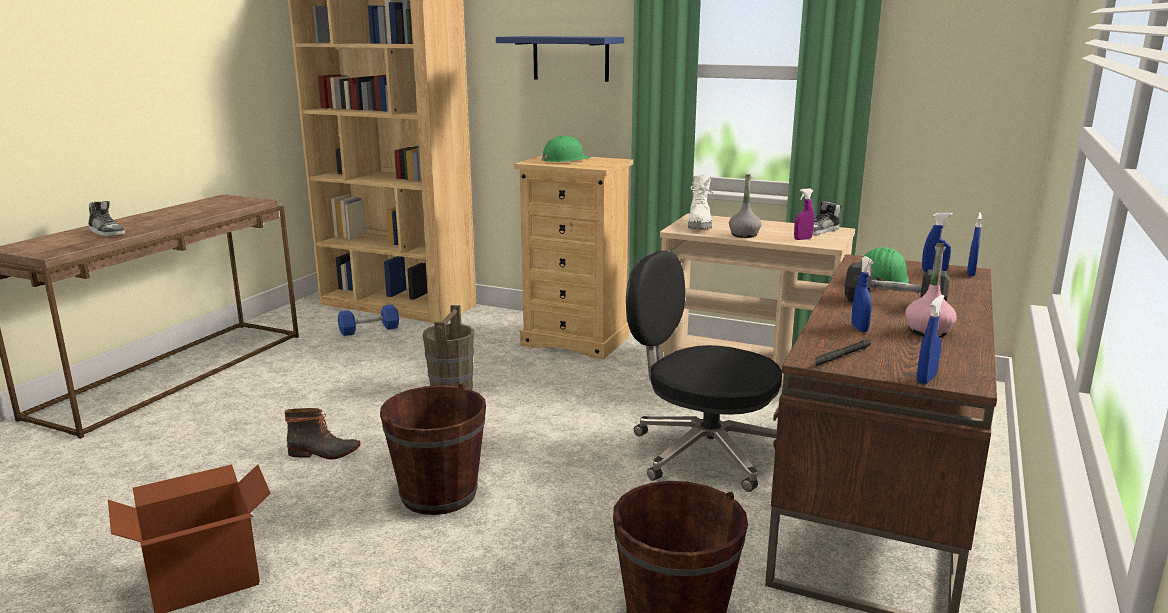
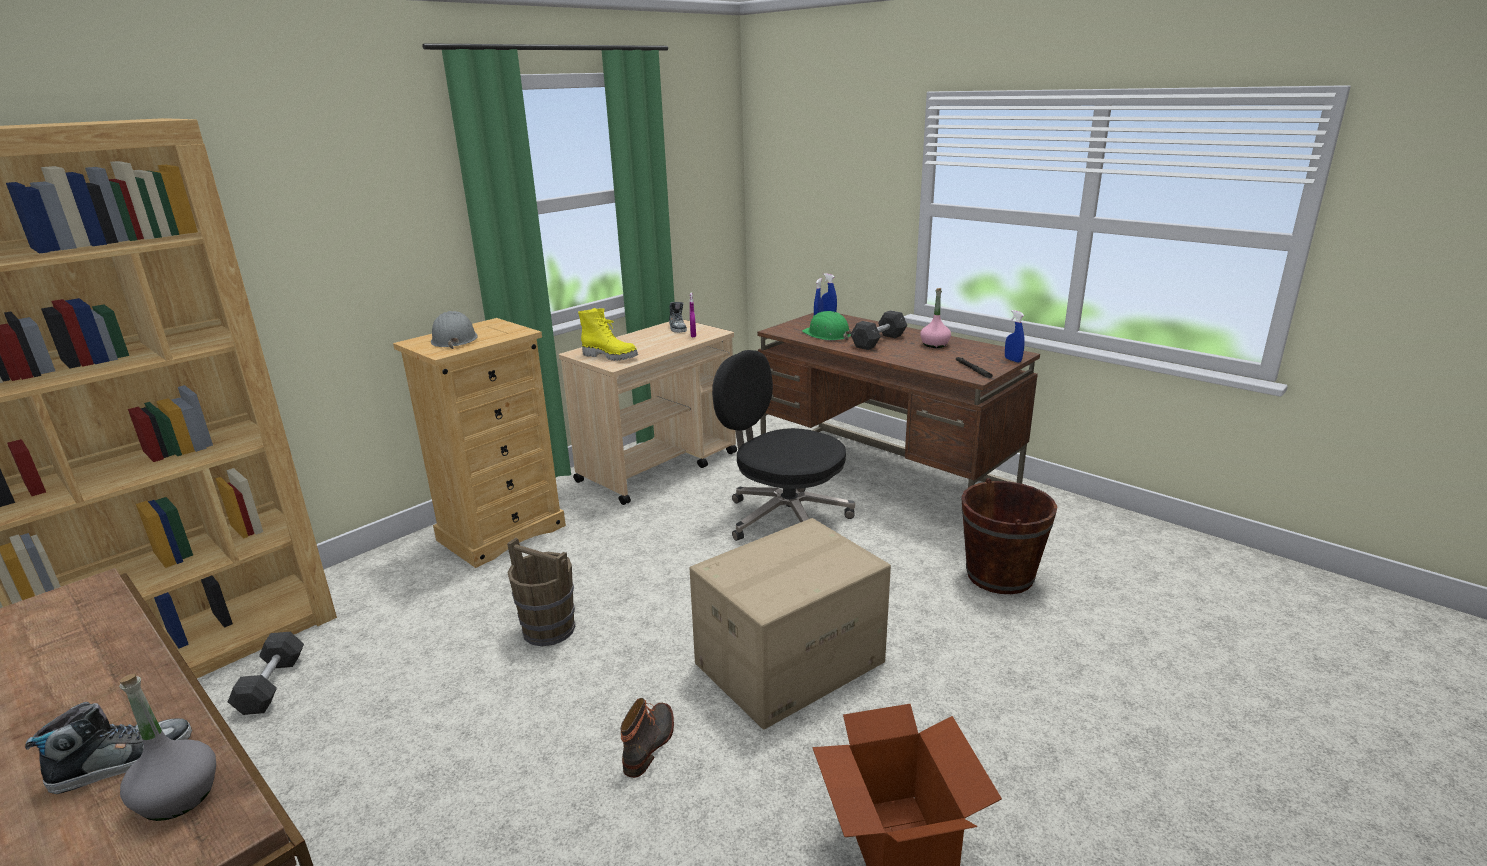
camera: 70 degrees left, 5 degrees up
blue dumbbell [338,304,399,336] -> grey dumbbell [228,632,304,715]
brown bucket [380,383,486,515] -> cardboard box [690,518,891,730]
blue shelf [496,36,624,82] -> none
green hard hat [541,136,591,162] -> grey hard hat [431,311,478,349]
black office chair [626,251,782,492] -> black office chair turned 75 degrees clockwise [712,350,855,541]
white boot [688,174,713,229] -> yellow boot [578,308,638,361]
grey bottle [729,174,761,238] -> grey bottle moved to [119,674,216,821]
blue spray bottle [851,256,873,332] -> none

